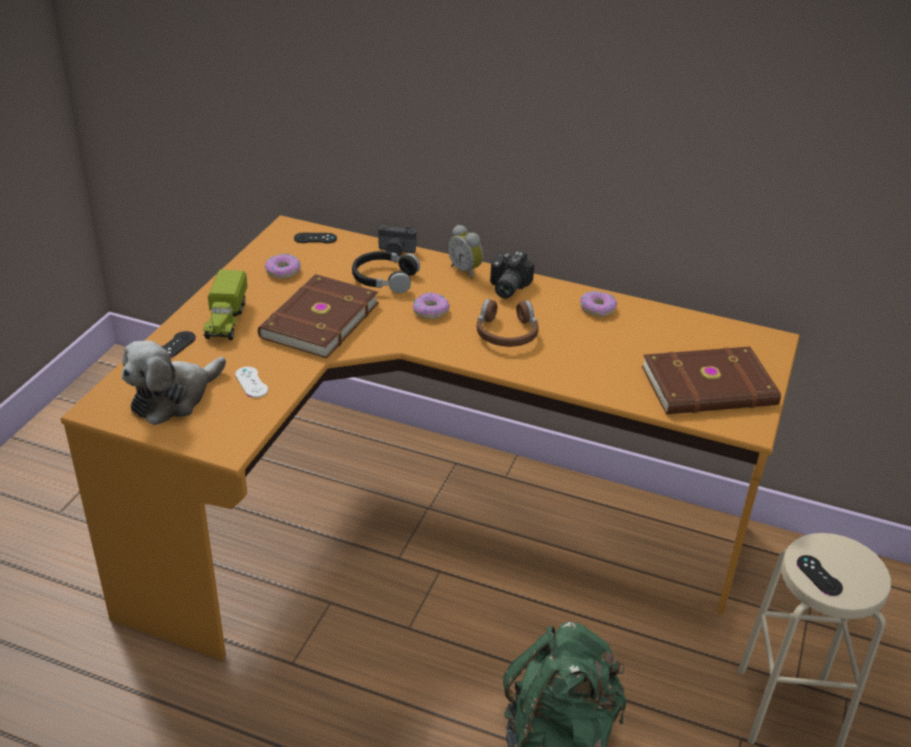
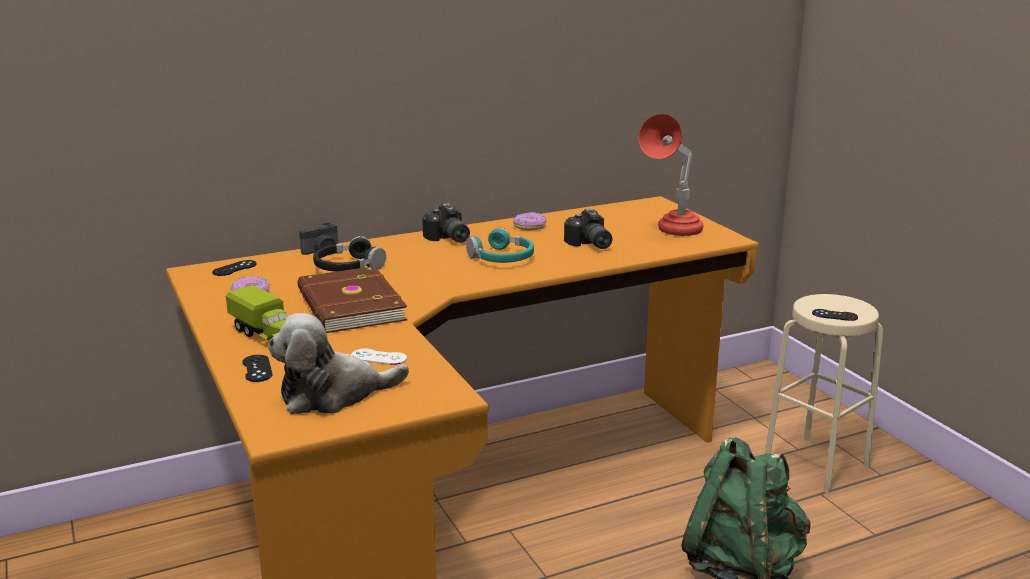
camera: 45 degrees left, 15 degrees down
plush toy [122,340,226,425] -> plush toy turned 75 degrees clockwise [268,313,409,414]
donut [413,293,450,319] -> none
alarm clock [448,225,483,279] -> none
brown headphones [477,299,539,347] -> turquoise headphones [466,228,534,263]
brown book [642,347,781,414] -> red table lamp [639,114,703,236]
none -> camera [564,208,612,249]

